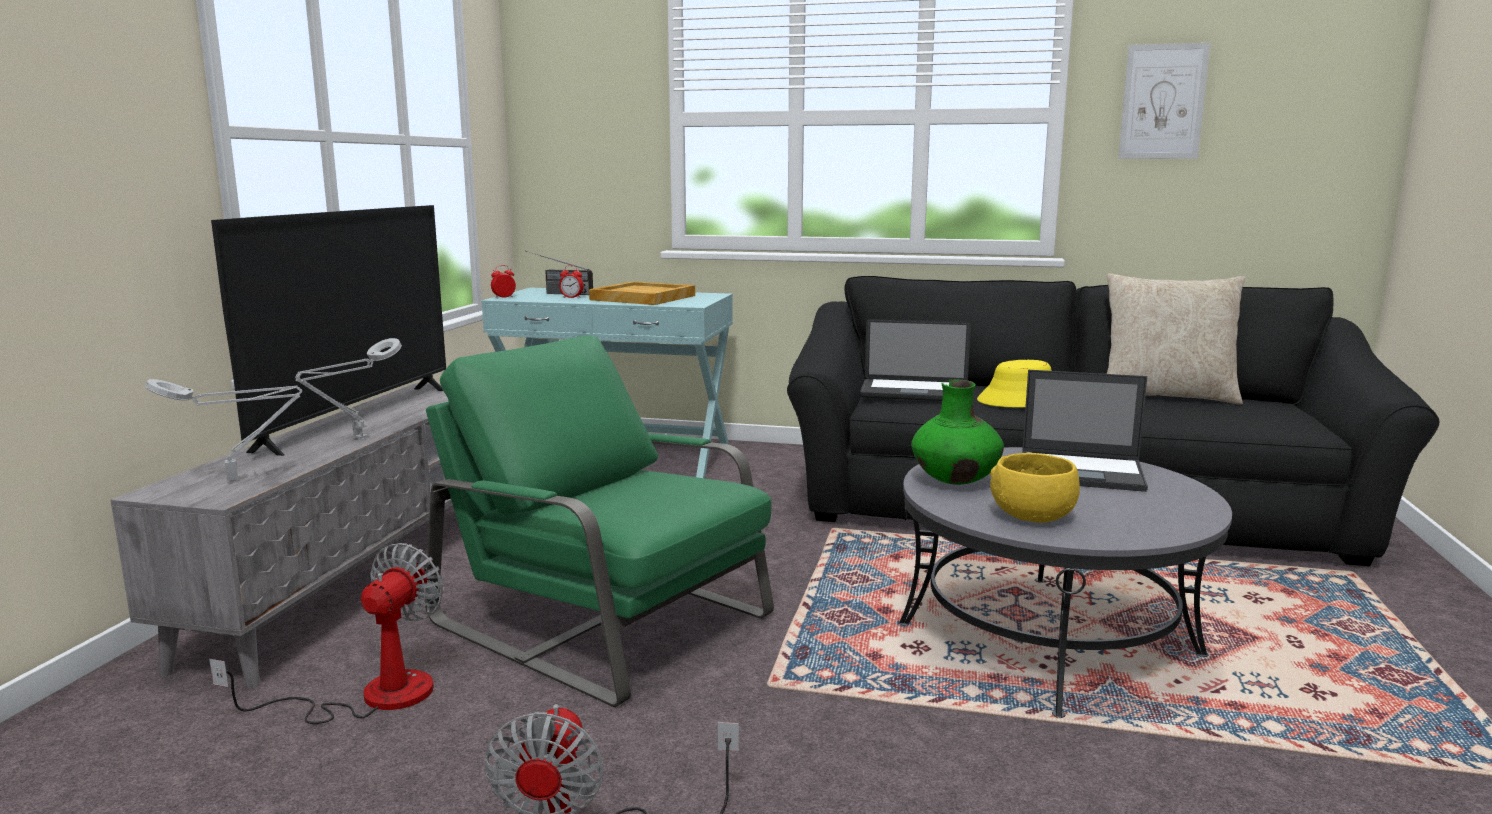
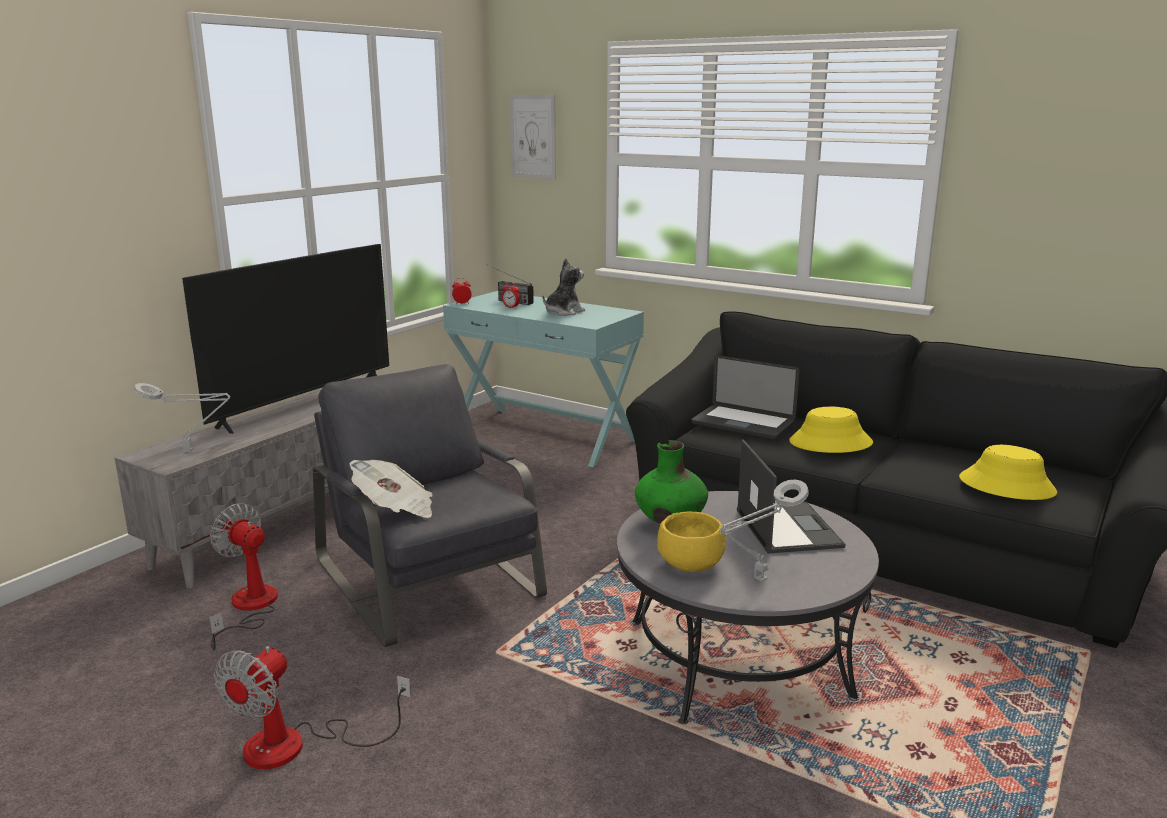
camera: 20 degrees right, 5 degrees up
fan [209,543,444,724] -> fan turned 90 degrees counterclockwise [209,503,278,650]
grey table lamp [295,338,402,439] -> grey table lamp moved to [719,480,809,581]
green armchair [425,335,774,707] -> grey armchair [313,364,547,647]
beige tray [589,281,695,305] -> plush toy [542,258,585,316]
laptop [1022,370,1148,492] -> laptop turned 135 degrees counterclockwise [737,439,846,554]
beige pillow [1107,274,1245,405] -> none
picture [1118,43,1211,159] -> picture moved to [510,95,556,179]
none -> newspaper [350,460,433,518]
none -> yellow hat [959,445,1057,500]

